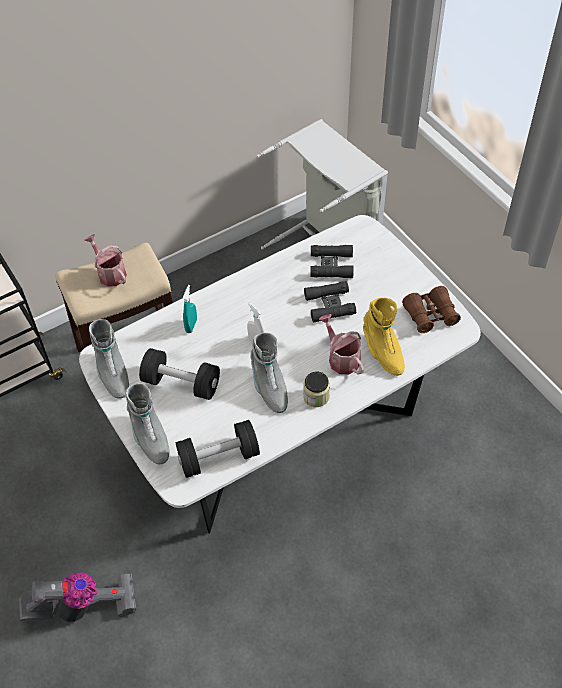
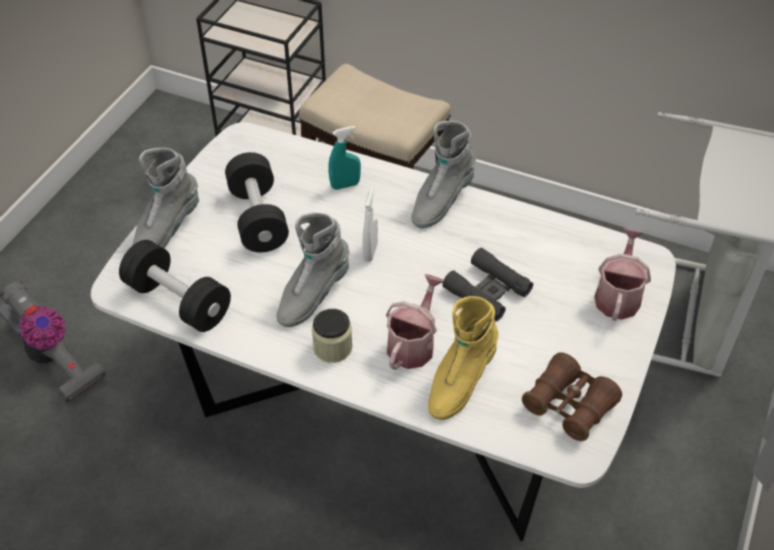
camera: 55 degrees right, 5 degrees down
watering can [84,234,127,287] -> watering can moved to [594,228,651,321]
grey boot [89,319,129,399] -> grey boot moved to [412,121,476,228]
black binoculars [310,245,354,278] -> none

